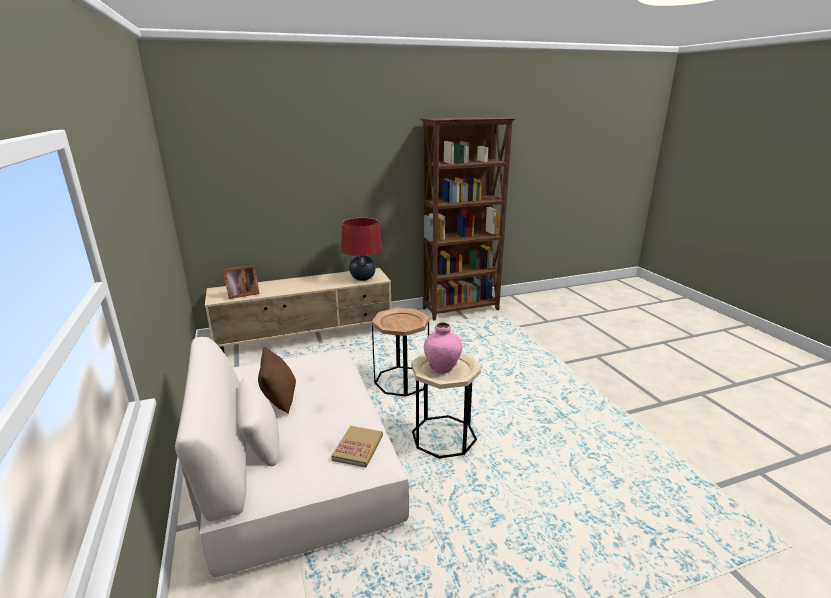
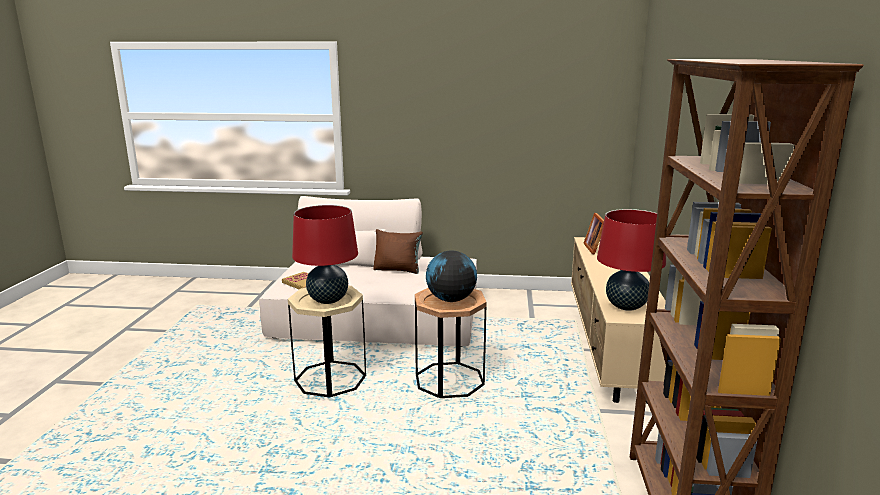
camera: 115 degrees right, 5 degrees down
pink vase [424,322,462,374] -> red table lamp [292,205,358,304]
none -> globe [426,251,477,302]

